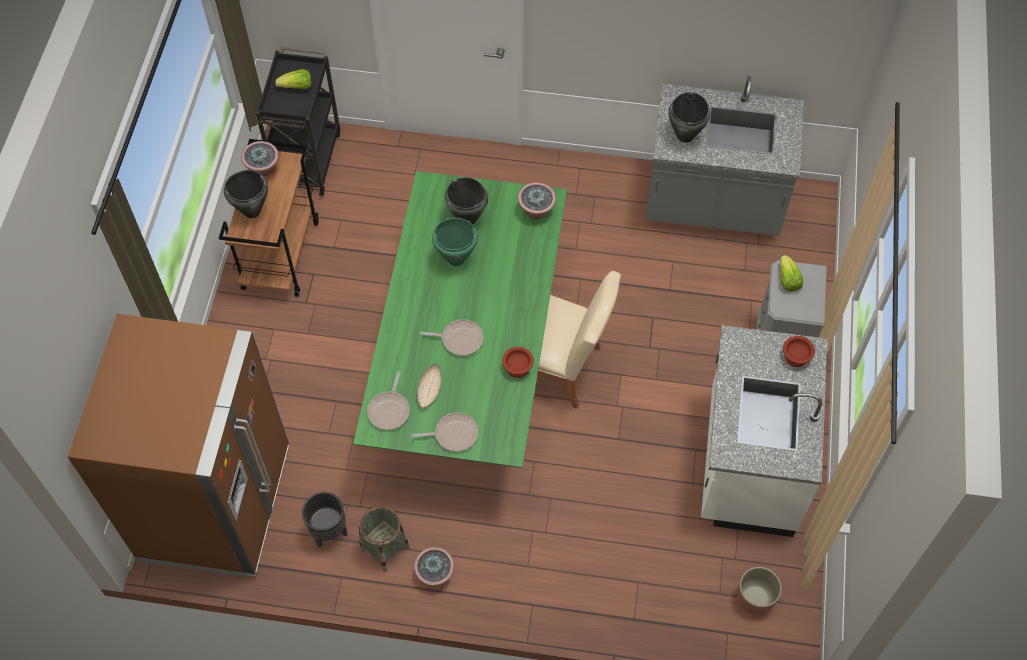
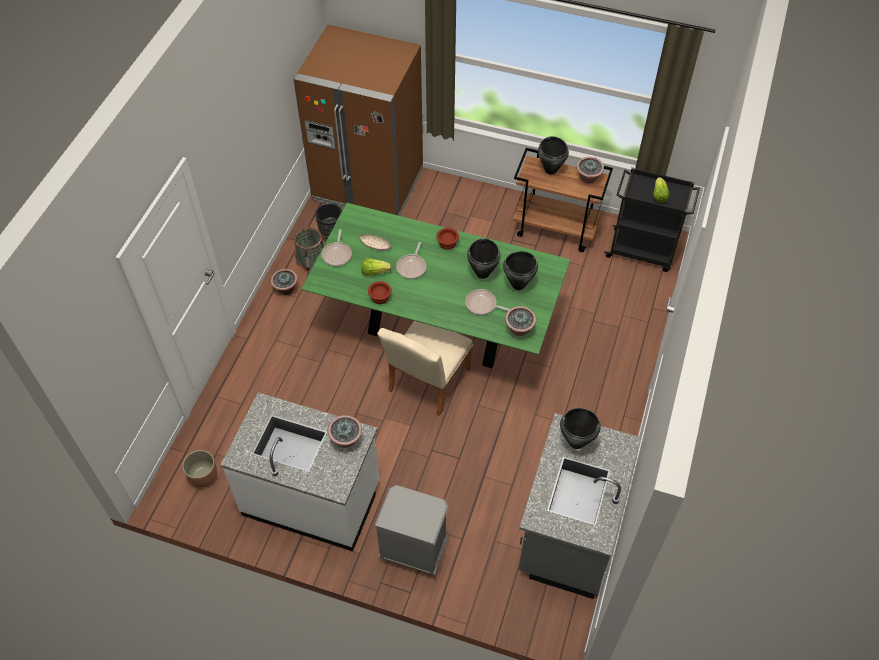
camera: 100 degrees right, 5 degrees down
frying pan [367,371,410,430] -> frying pan moved to [465,289,510,315]
green cooking pot [432,218,478,266] -> black cooking pot [467,238,501,279]
lettuce [780,255,803,292] -> lettuce moved to [361,258,391,276]
brown bowl [783,336,815,367] -> brown bowl moved to [436,228,459,250]
none -> potted plant [328,415,362,448]

